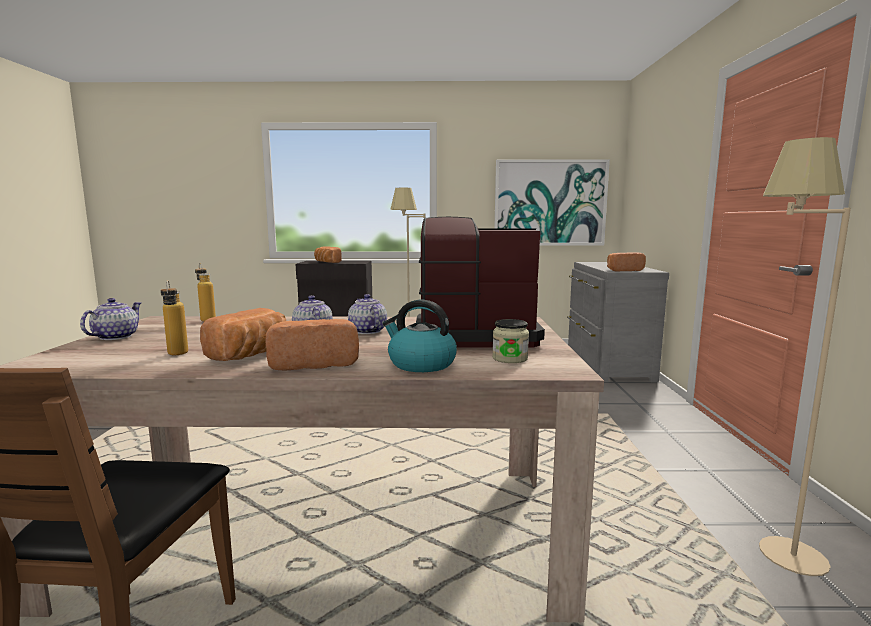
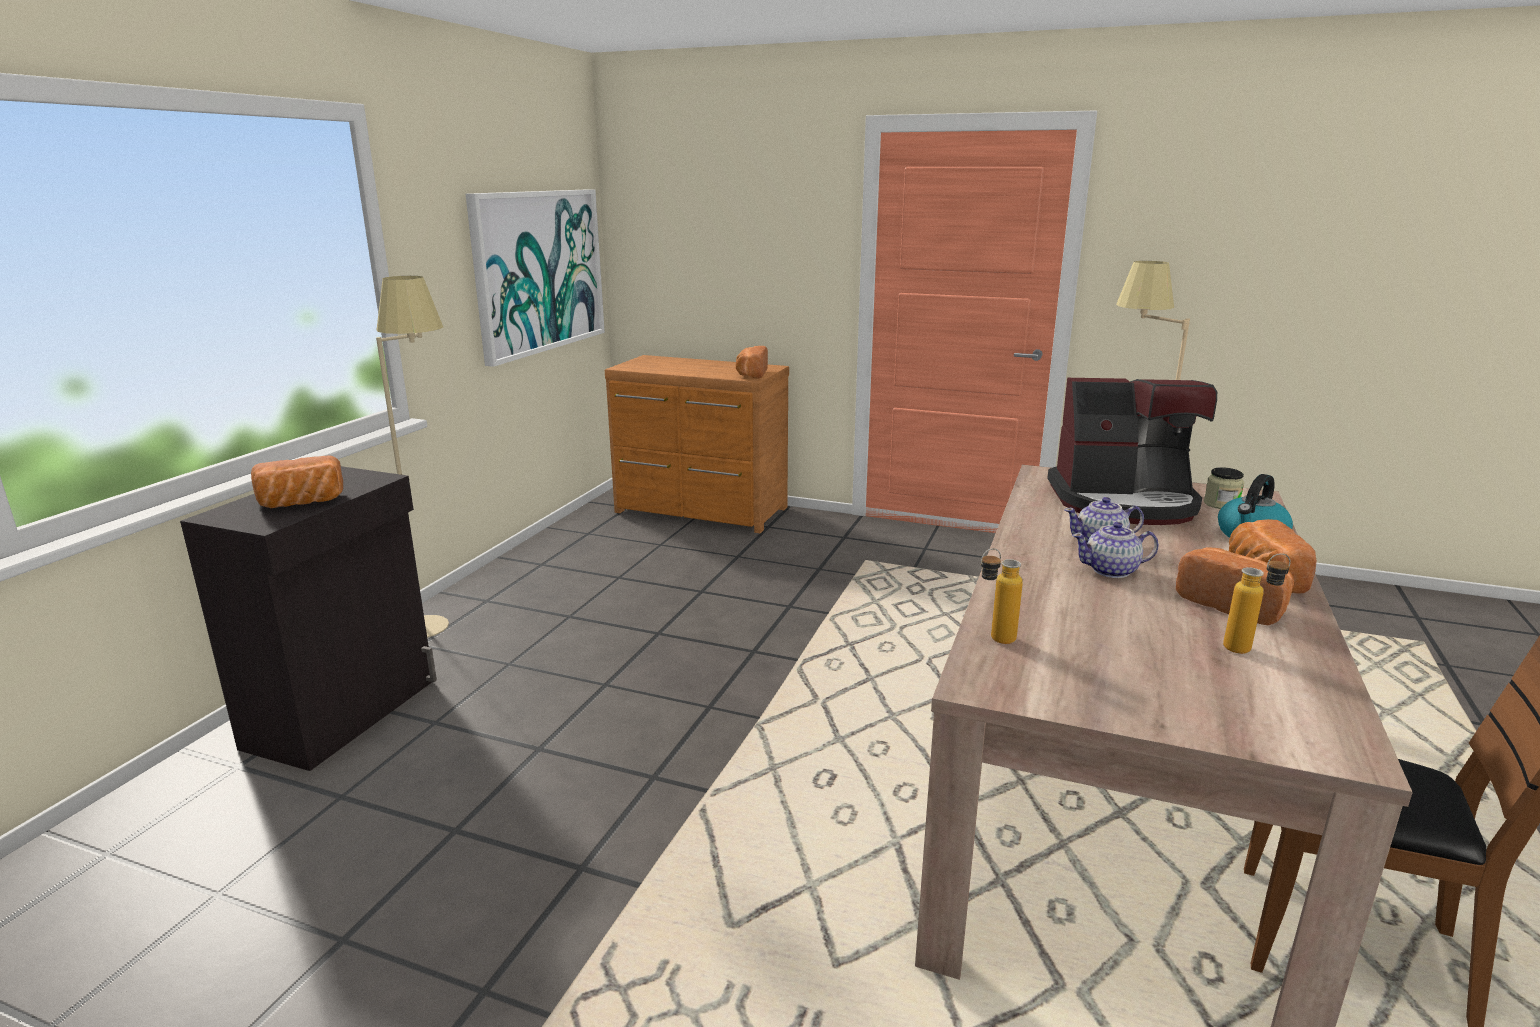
camera: 70 degrees left, 10 degrees up
teapot [80,298,141,340] -> none
coffee machine [416,217,545,347] -> coffee machine turned 105 degrees counterclockwise [1047,378,1217,525]
grey dresser [567,262,669,382] -> brown dresser [605,355,789,533]

